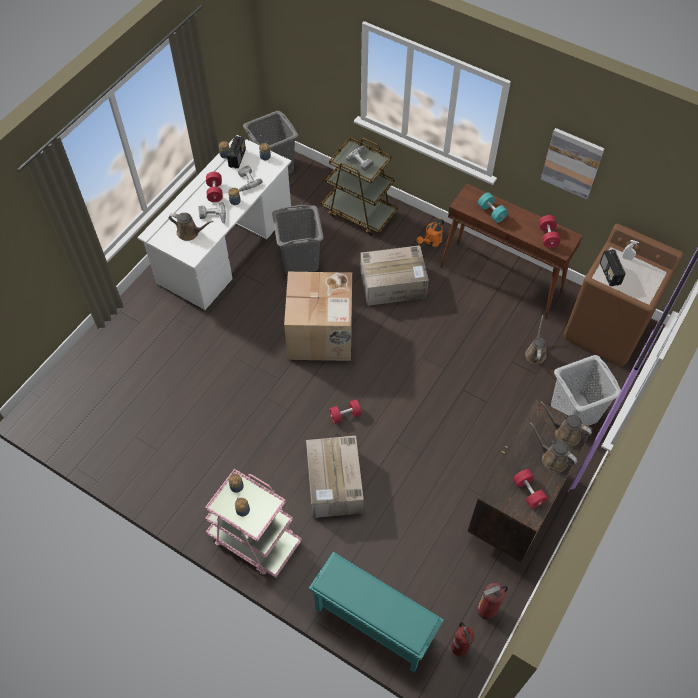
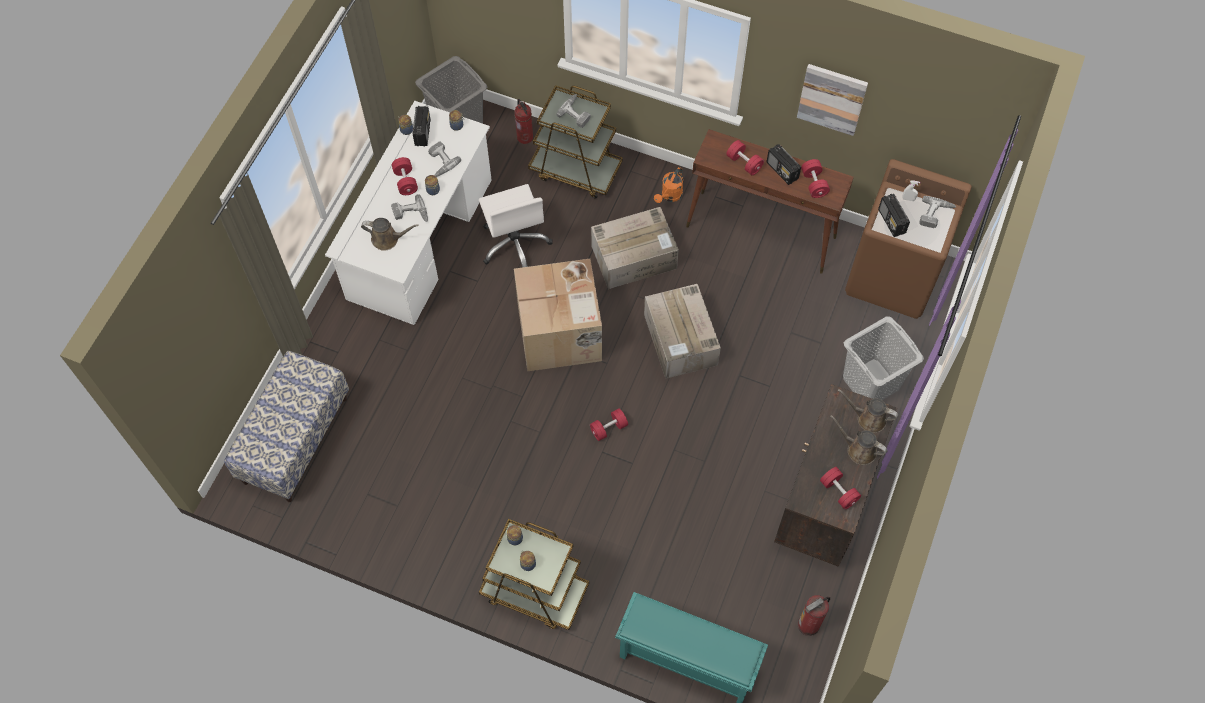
camera: 10 degrees left, 5 degrees up
pink cart [205,469,302,578] -> brown cart [479,519,589,630]
grey laundry basket [272,205,324,275] -> white office chair [479,184,553,267]
cardboard box [306,436,364,518] -> cardboard box moved to [644,284,721,379]
fire extinguisher [451,622,474,657] -> fire extinguisher moved to [515,99,533,144]
turquoise dumbbell [478,192,508,223] -> red dumbbell [726,140,764,175]
brown watering can [525,315,547,364] -> none
none -> bench [224,351,349,502]
none -> radio [767,144,801,185]
none -> power drill [919,196,956,228]

